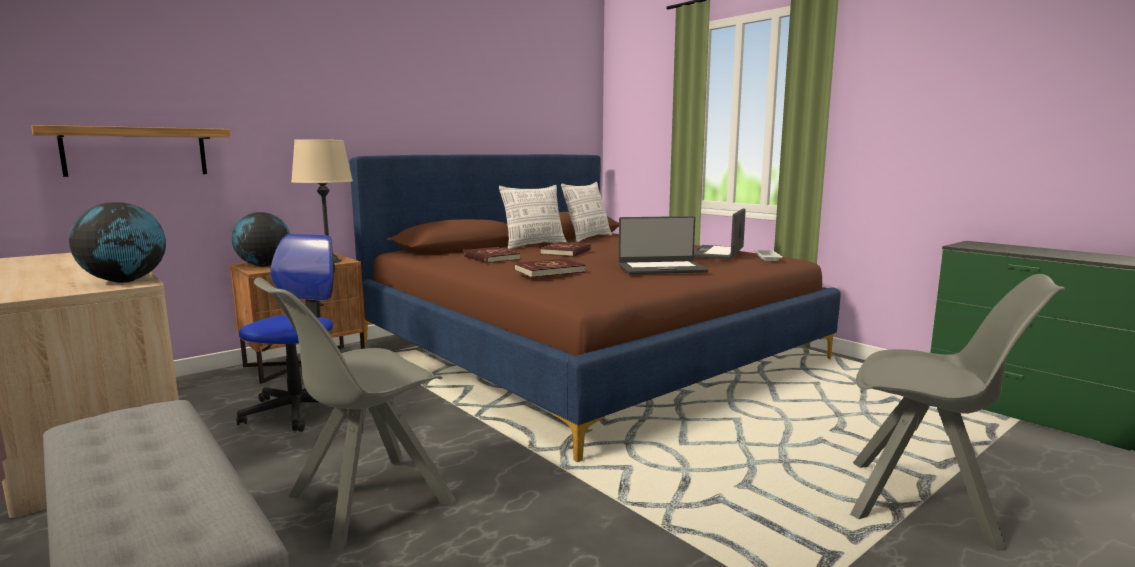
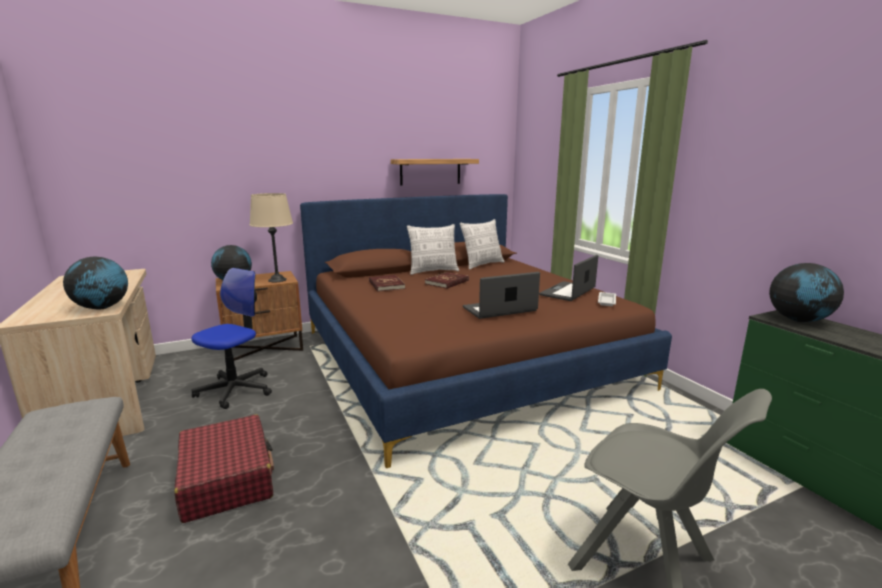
camera: 15 degrees right, 5 degrees up
shelf [31,125,231,177] -> shelf moved to [391,159,479,185]
grey chair [254,277,456,550] -> red suitcase [174,414,274,523]
red book [514,258,586,278] -> none
laptop [618,216,708,274] -> laptop turned 150 degrees clockwise [463,272,540,319]
none -> globe [769,263,844,322]

